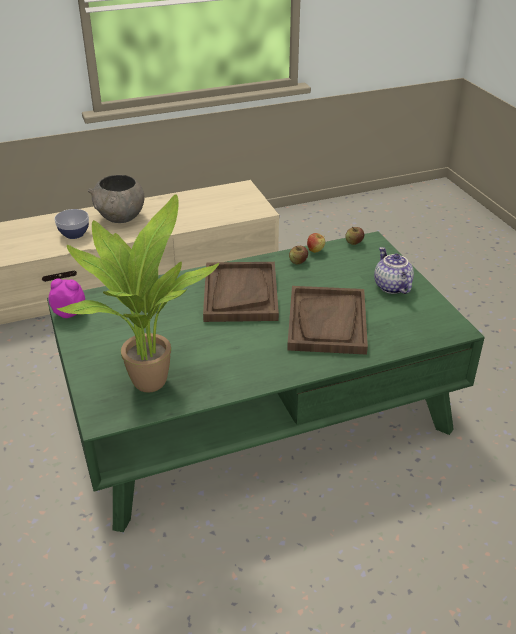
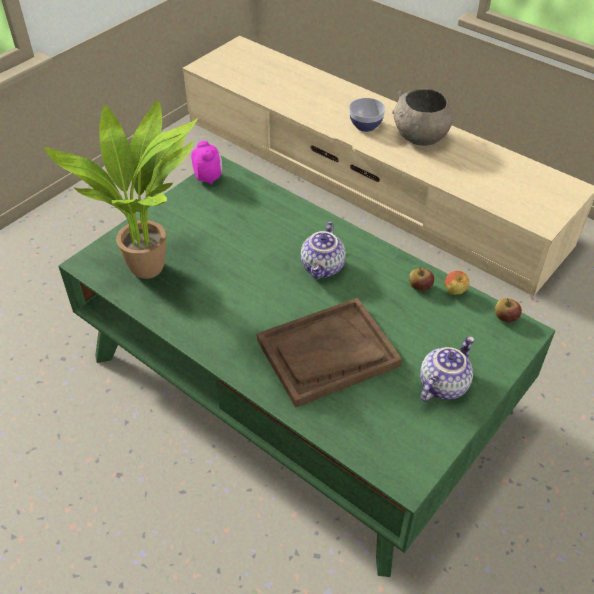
camera: 60 degrees right, 10 degrees up
brown tray [203,262,279,322] -> teapot [301,221,346,279]

